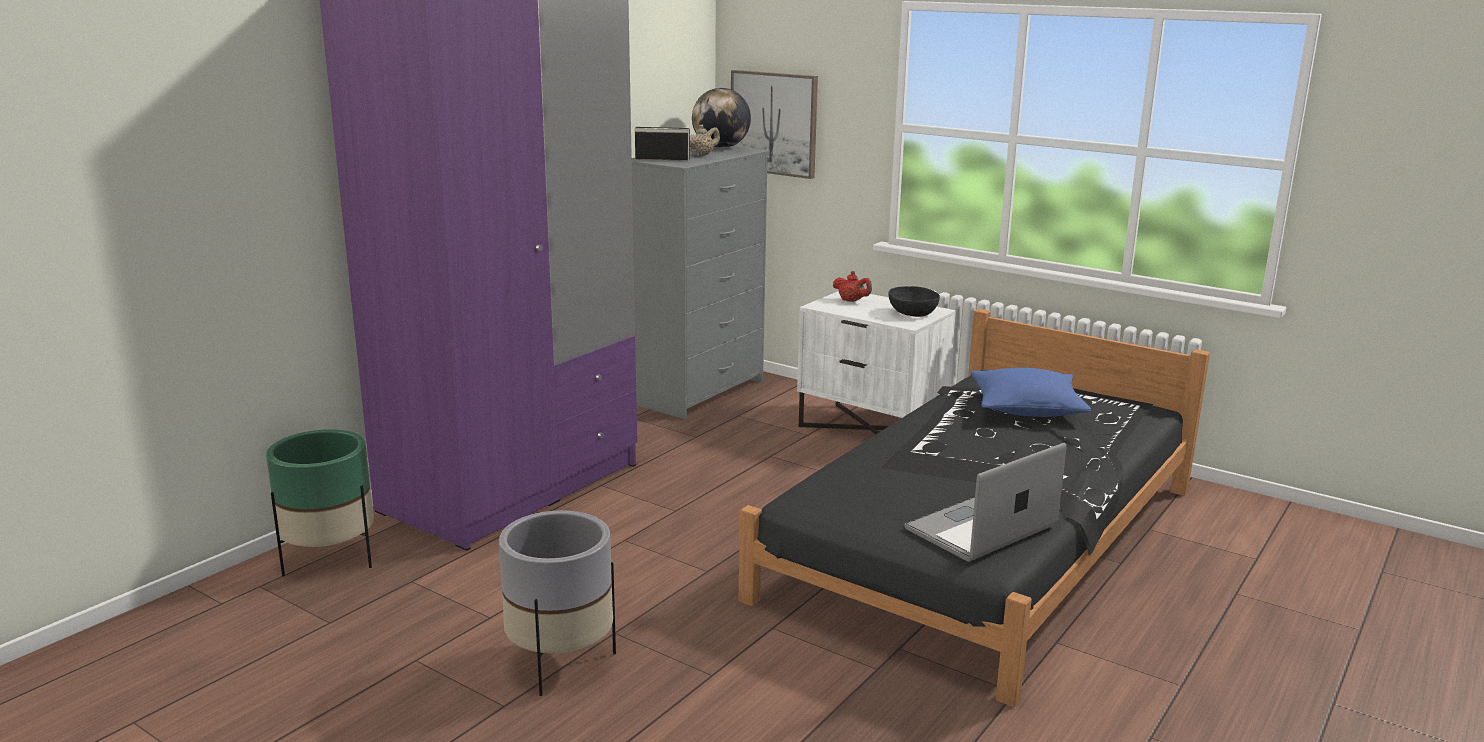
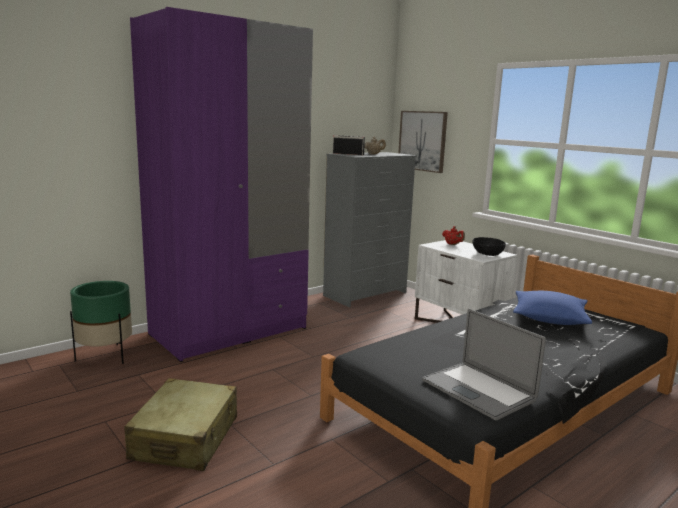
camera: 15 degrees right, 5 degrees down
grey planter [499,510,616,696] -> beige suitcase [124,378,237,471]
globe [692,88,751,148] -> none
laptop [904,443,1066,562] -> laptop turned 105 degrees counterclockwise [422,309,546,420]

